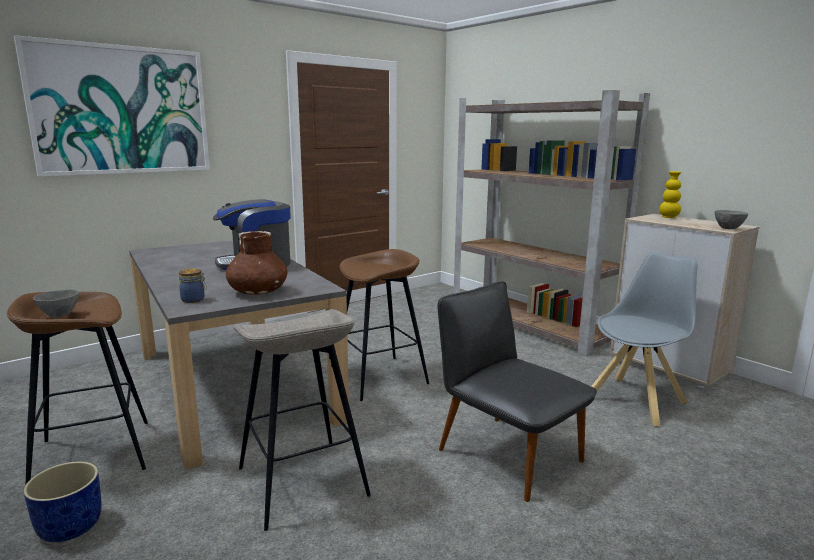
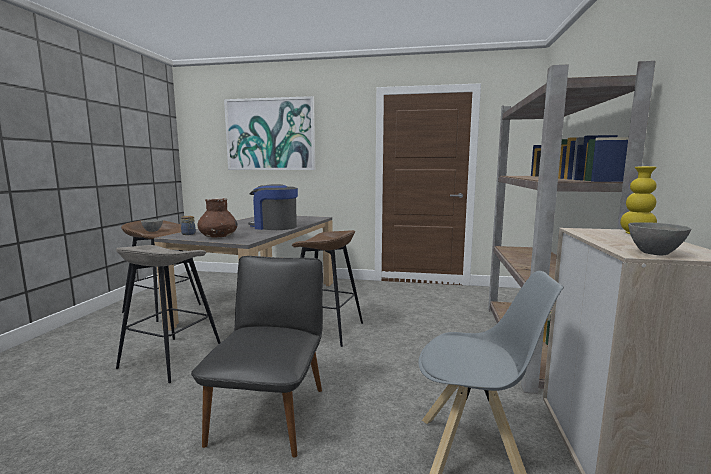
camera: 50 degrees right, 5 degrees down
blue planter [23,461,101,542] -> none

